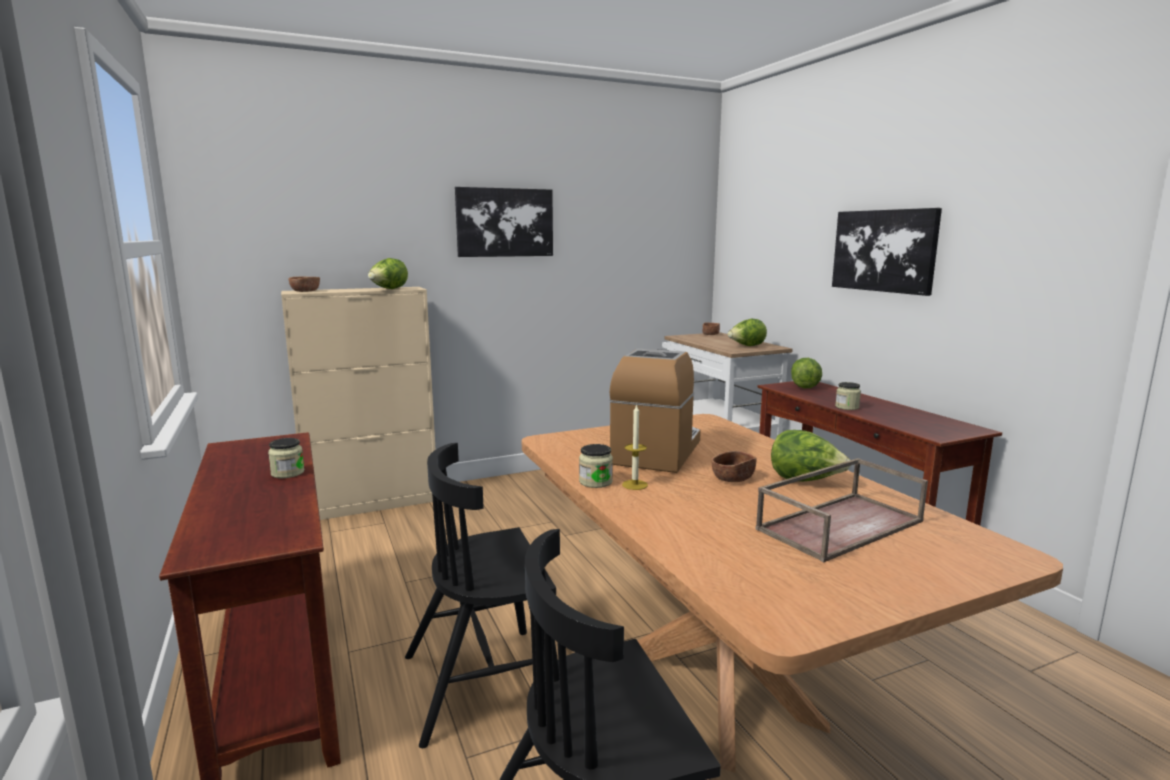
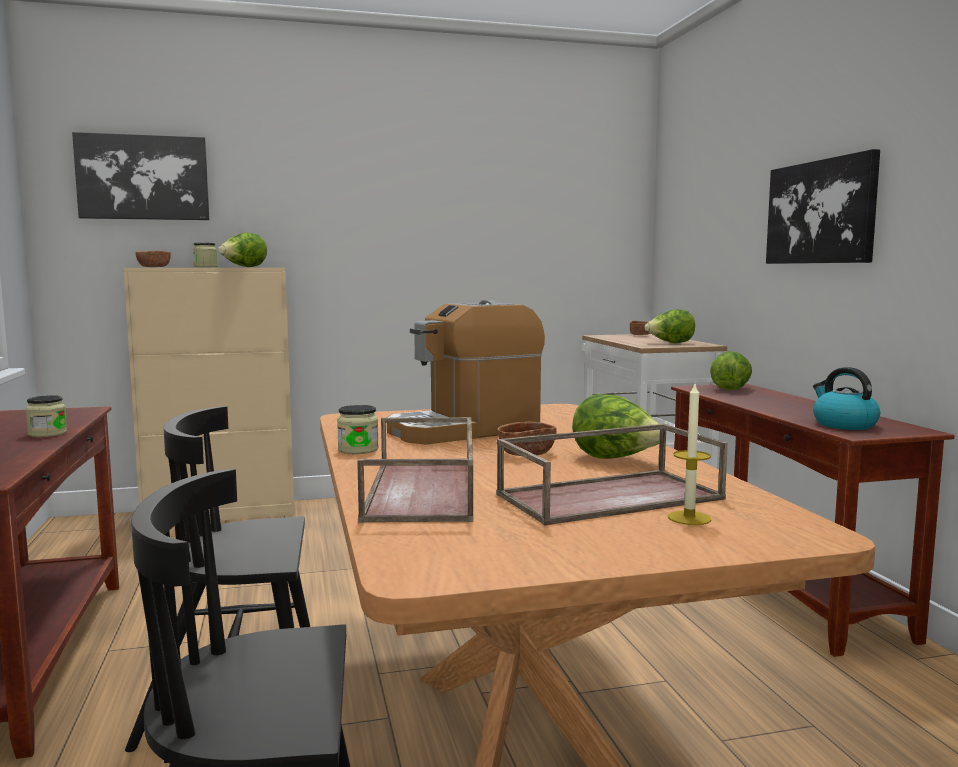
camera: 10 degrees right, 5 degrees down
picture [455,187,553,257] -> picture moved to [72,132,210,220]
coffee machine [610,349,701,473] -> coffee machine turned 150 degrees counterclockwise [387,300,545,444]
candle [622,404,648,490] -> candle moved to [668,384,712,525]
jar [835,382,861,410] -> jar moved to [193,243,217,267]
none -> brown tray [357,417,473,523]
none -> kettle [813,367,880,430]

